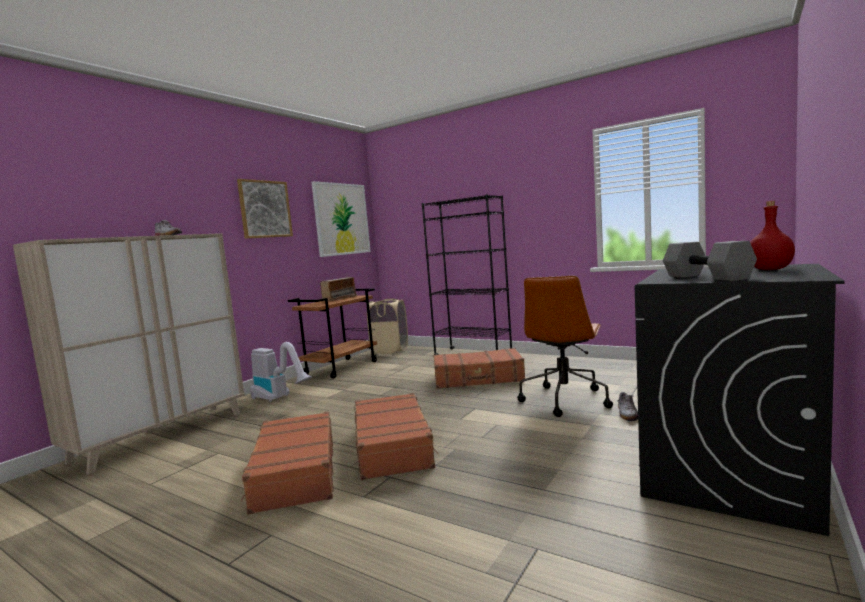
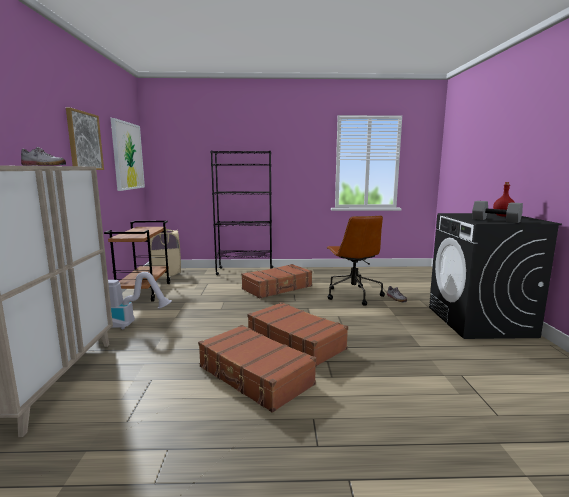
camera: 35 degrees left, 5 degrees up
radio [320,277,357,301] -> none

